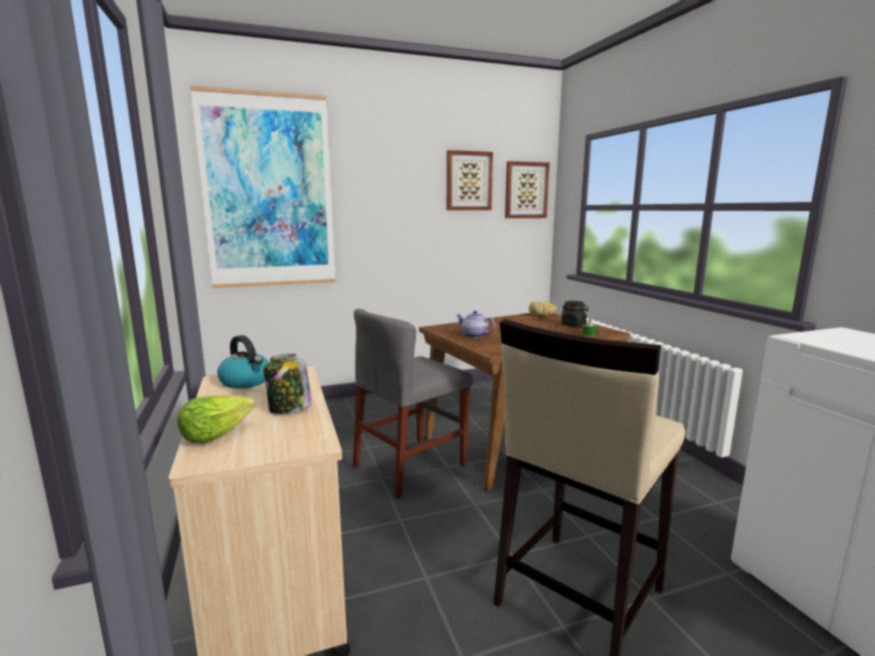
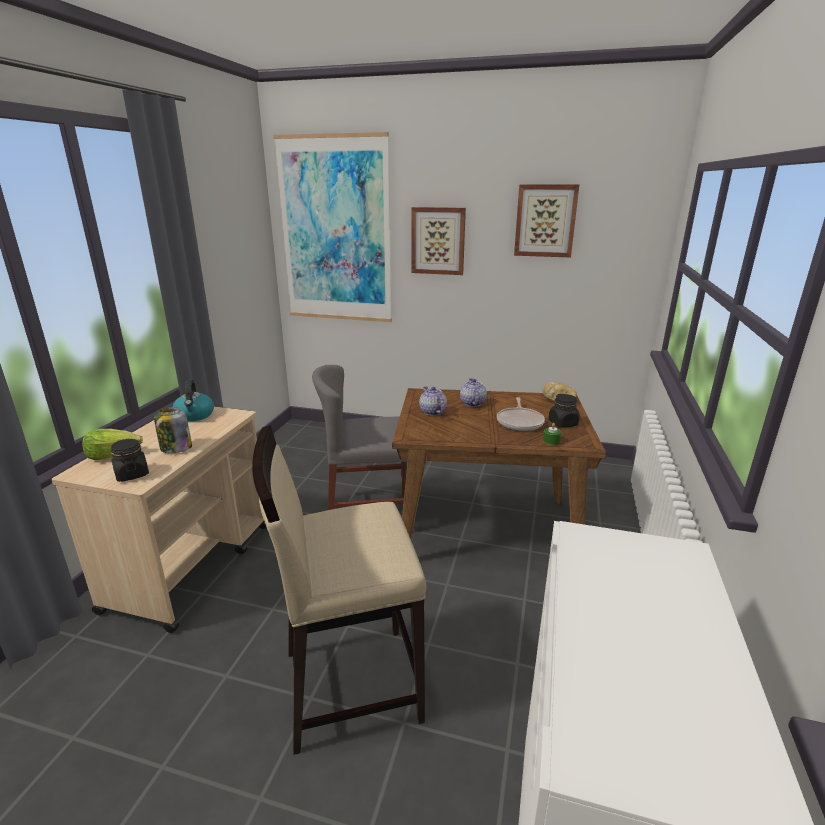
camera: 35 degrees right, 10 degrees up
picture [505,161,550,218] -> picture moved to [412,207,466,275]
none -> black jar [111,439,149,482]
none -> teapot [460,378,487,407]
none -> frying pan [497,397,545,431]

